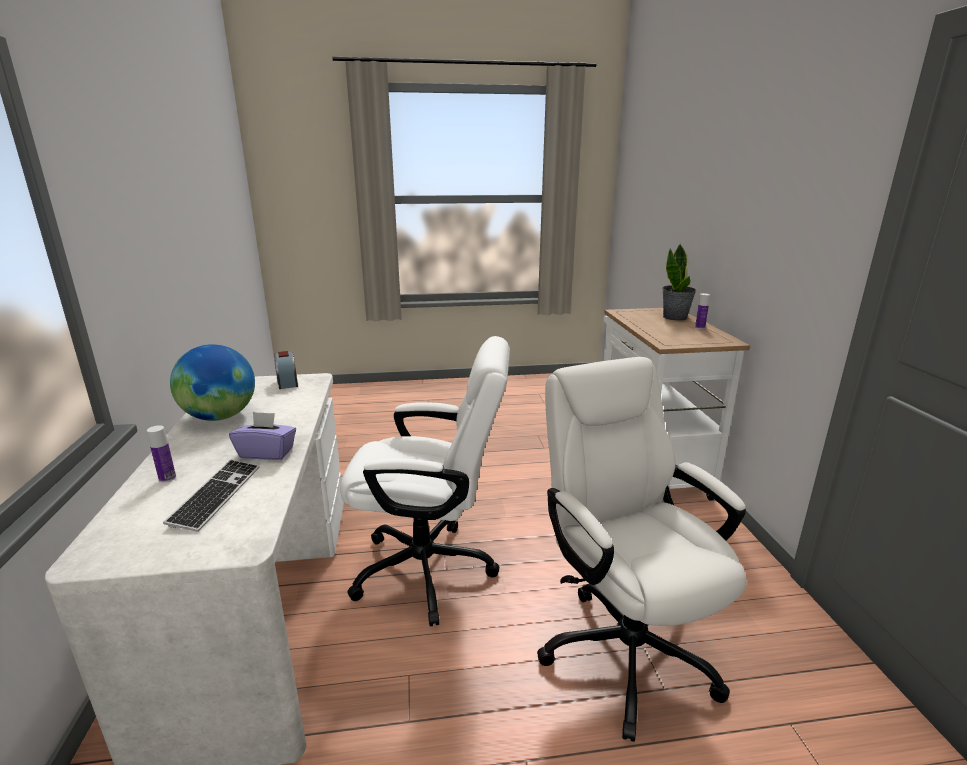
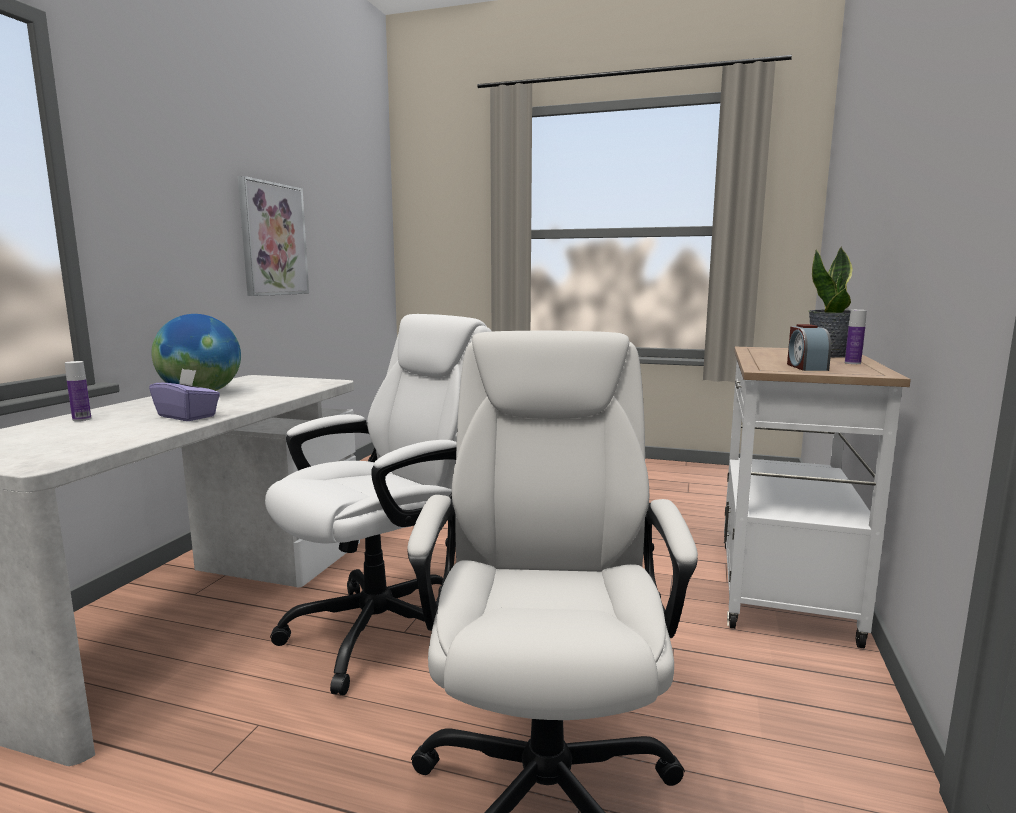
camera: 25 degrees right, 10 degrees down
keyboard [163,460,260,532] -> none
alarm clock [274,351,298,389] -> alarm clock moved to [787,324,831,371]
white office chair [340,336,510,626] -> white office chair turned 75 degrees counterclockwise [265,314,492,695]
none -> picture [238,176,309,296]

